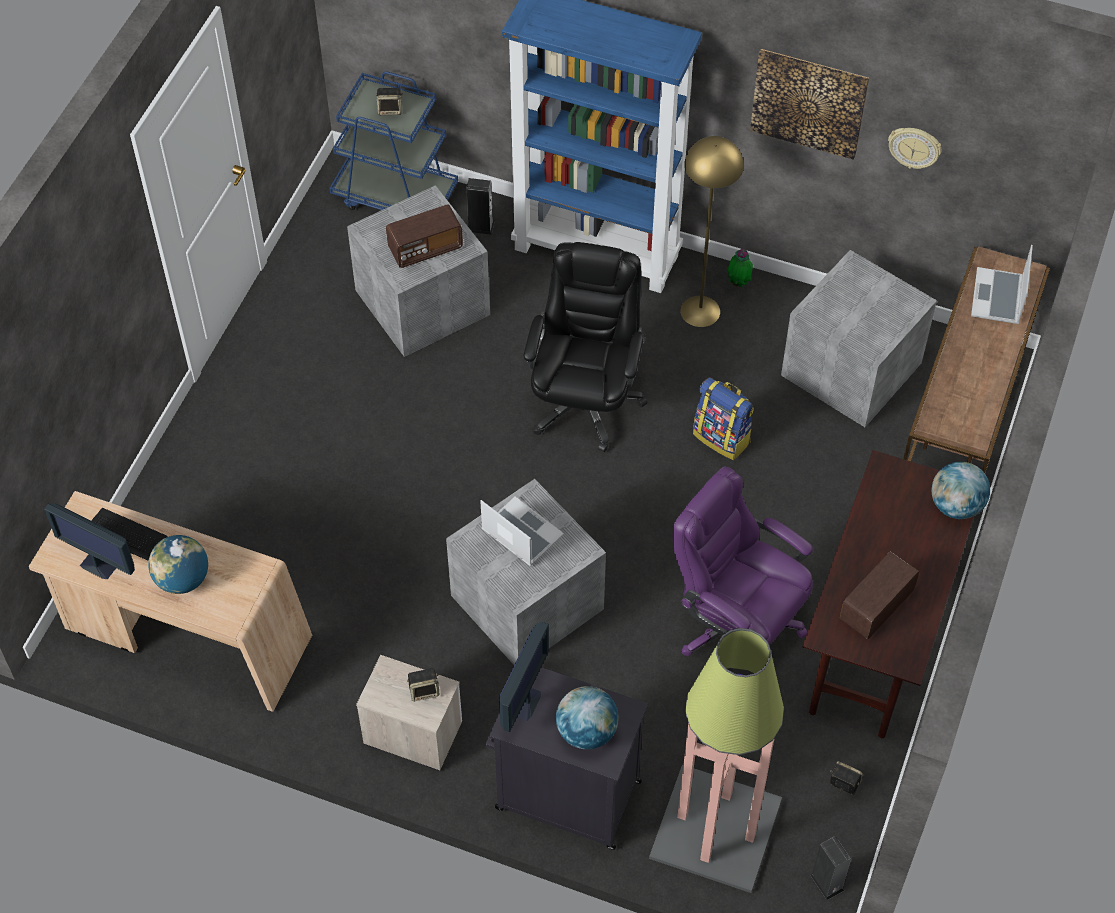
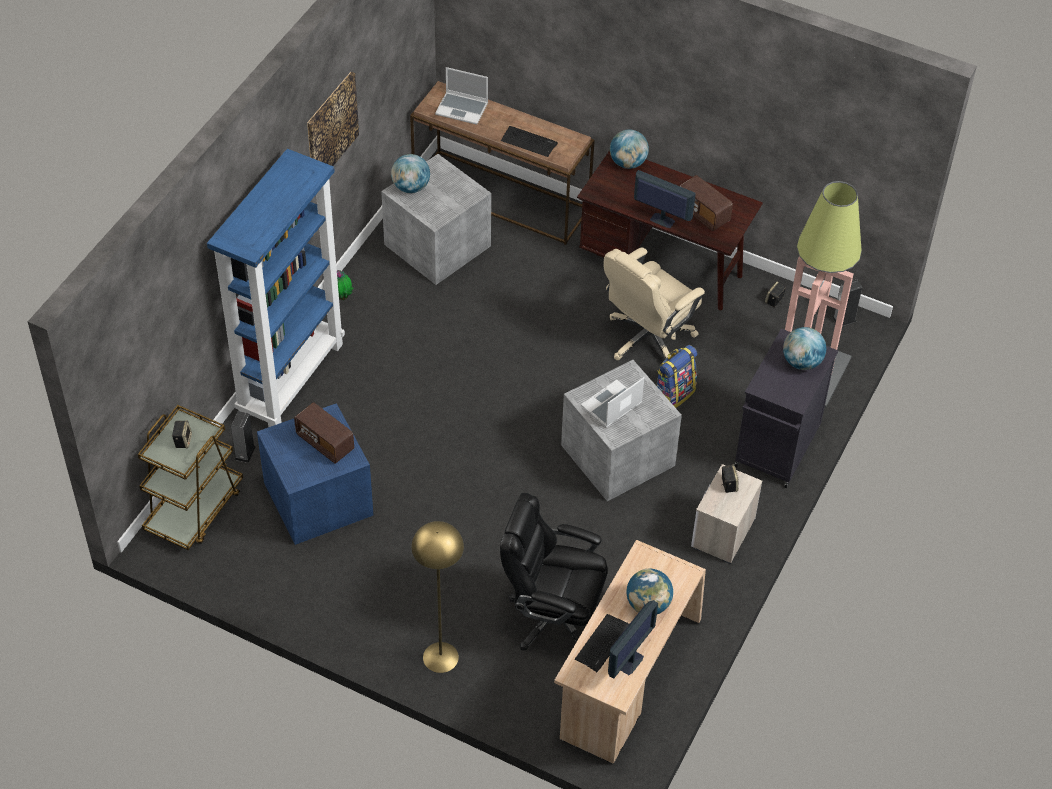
camera: 85 degrees left, 5 degrees down
blue cart [330,71,458,210] -> brown cart [138,405,243,550]
grey storage box [347,185,490,357] -> blue storage box [257,403,373,545]
radio [386,204,463,268] -> radio turned 150 degrees clockwise [294,402,354,464]
monitor [499,622,549,732] -> monitor moved to [634,170,696,228]
black office chair [524,242,647,452] -> black office chair moved to [500,493,608,651]
purple office chair [673,466,813,674] -> beige office chair [604,247,705,360]
yellow floor lamp [680,136,744,327] -> yellow floor lamp moved to [411,521,464,673]
backpack [693,377,754,460] -> backpack moved to [657,345,697,408]
wall clock [888,128,941,169] -> none
none -> globe [391,154,430,193]
none -> keyboard [501,126,558,157]

